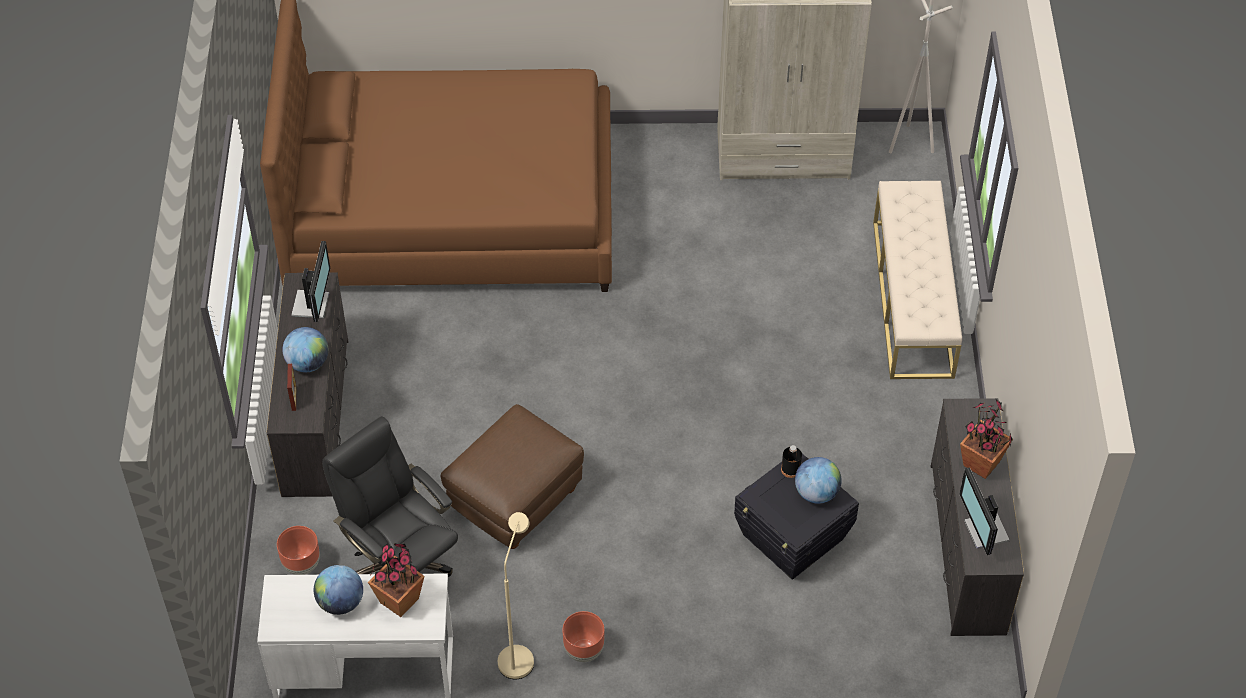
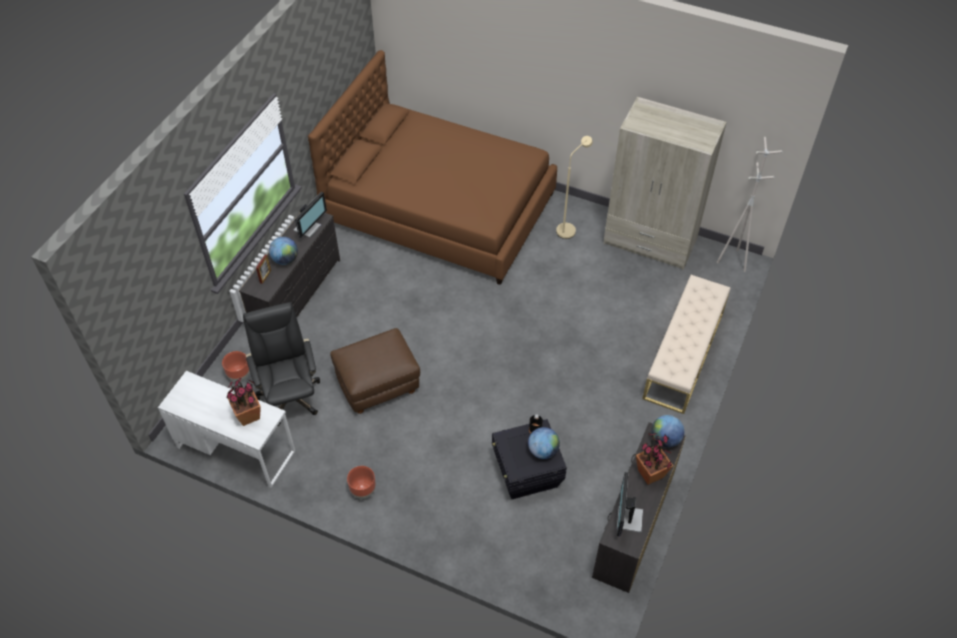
camera: 25 degrees right, 0 degrees up
globe [314,565,363,615] -> globe moved to [651,415,684,448]
beige floor lamp [498,512,534,679] -> beige floor lamp moved to [556,136,593,239]

